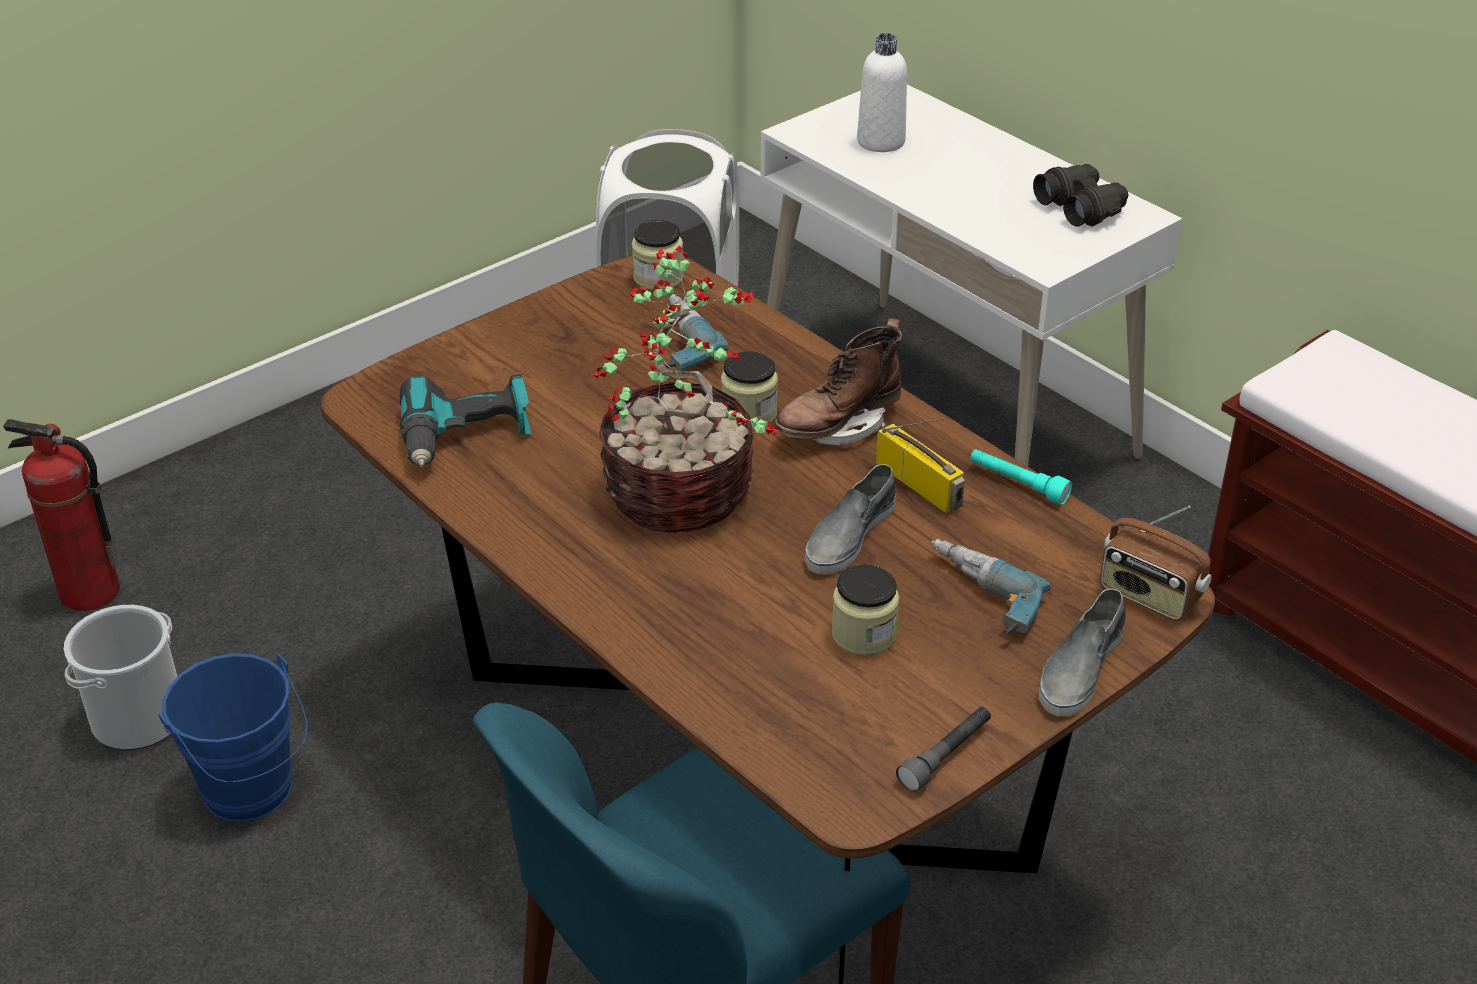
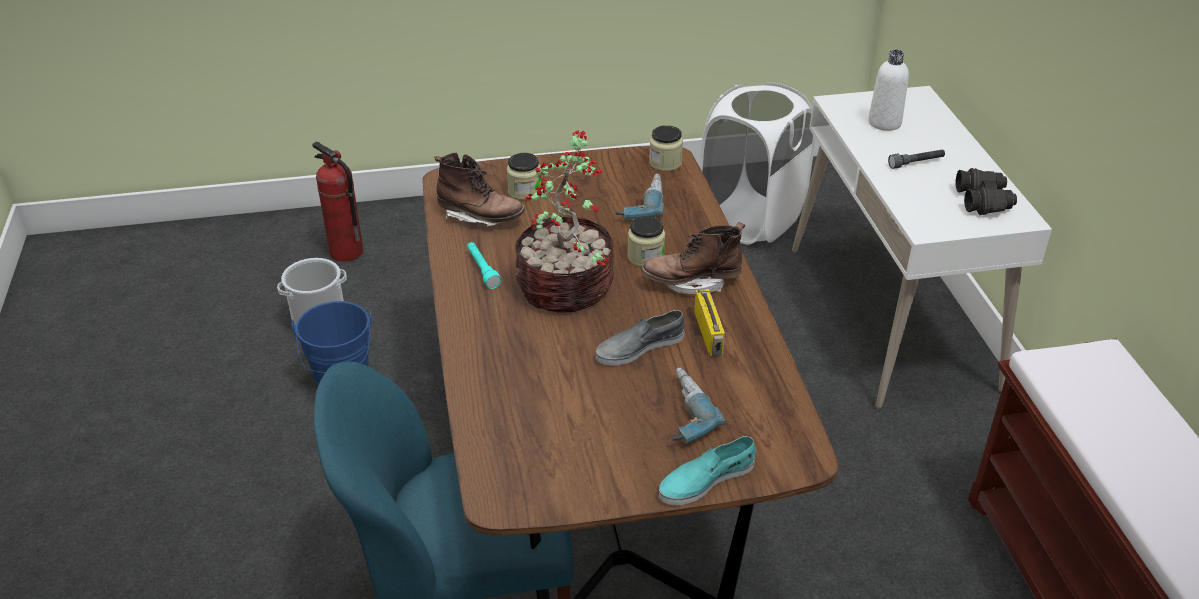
camera: 30 degrees right, 0 degrees up
power drill [400,373,532,467] -> brown boot [434,153,525,227]
jar [832,564,899,656] -> jar moved to [506,153,542,200]
grey flashlight [896,707,991,792] -> grey flashlight moved to [888,150,945,169]
turquoise flashlight [970,449,1072,505] -> turquoise flashlight moved to [467,242,501,289]
grey shoe [1039,589,1126,716] -> turquoise shoe [658,436,756,505]
radio [1100,506,1212,620] -> none

